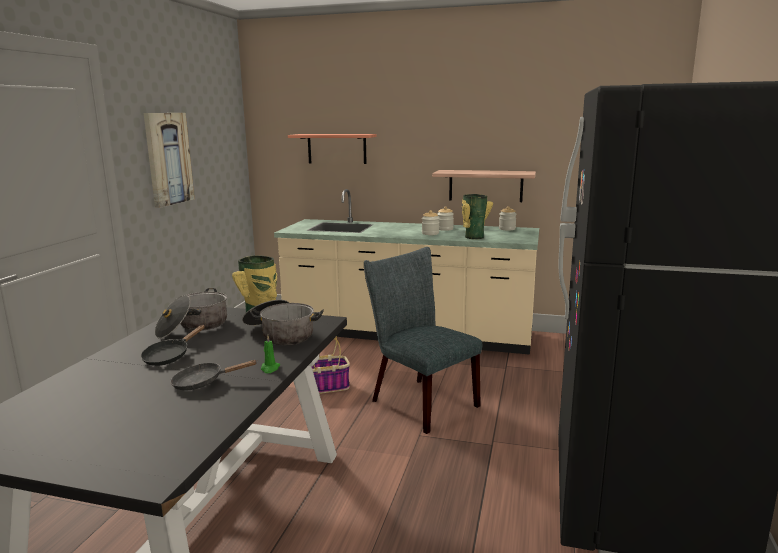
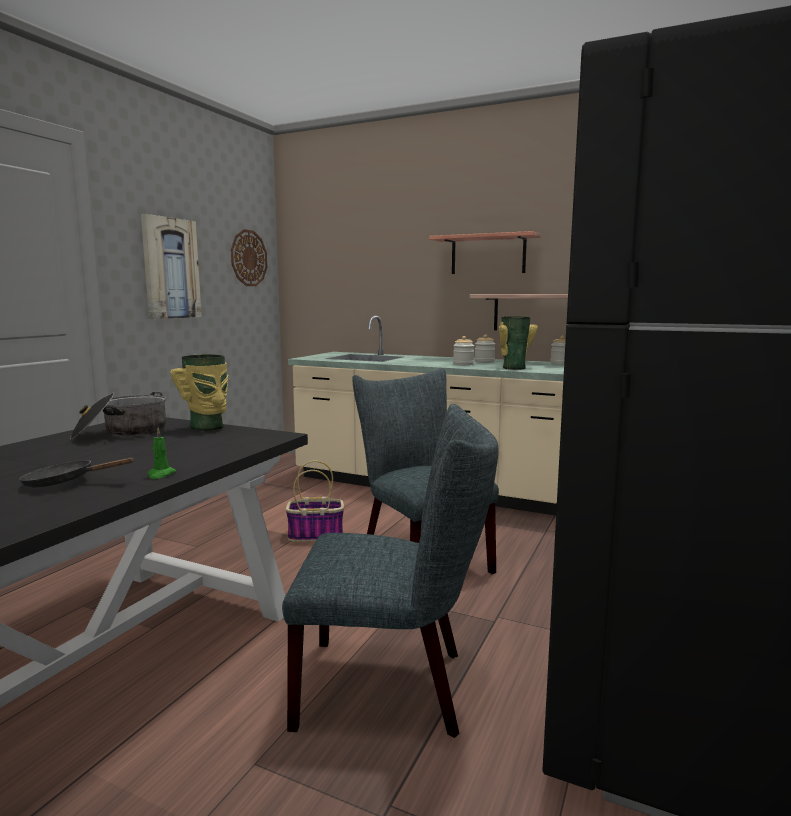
camera: 10 degrees right, 5 degrees down
black frying pan [141,325,205,366] -> none
cooking pot [242,300,324,346] -> none
shelf [288,134,376,164] -> shelf moved to [429,231,541,274]
none -> wall clock [231,229,267,286]
none -> grey chair [282,404,498,738]

